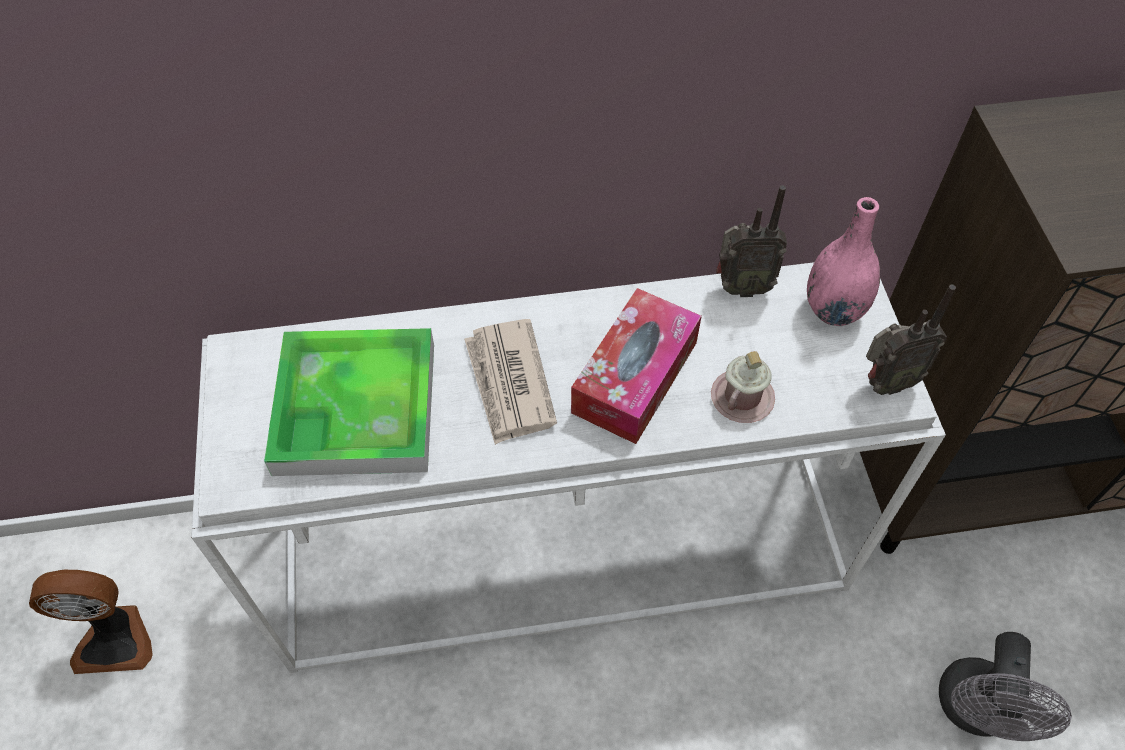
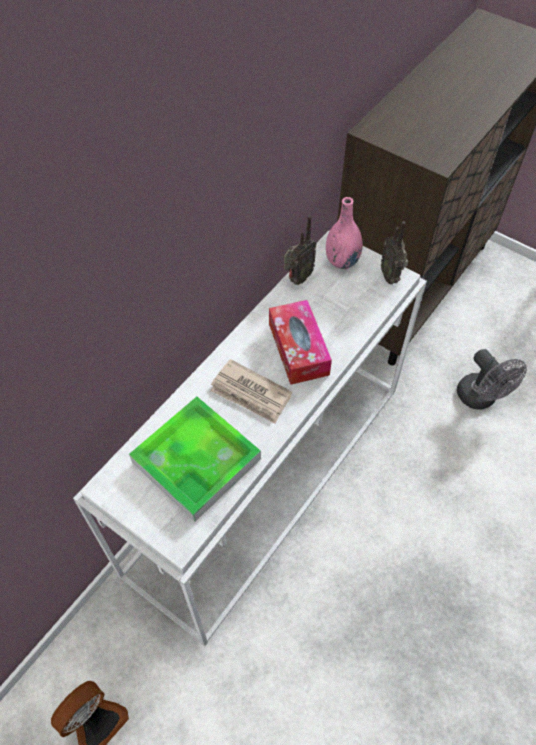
camera: 45 degrees left, 0 degrees up
pink mug [711,351,775,423] -> none
radio [866,285,956,395] -> radio turned 135 degrees clockwise [381,221,408,284]

